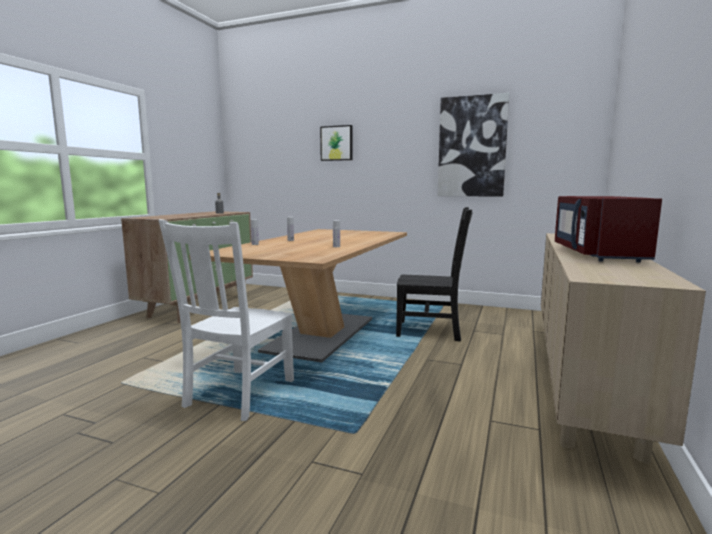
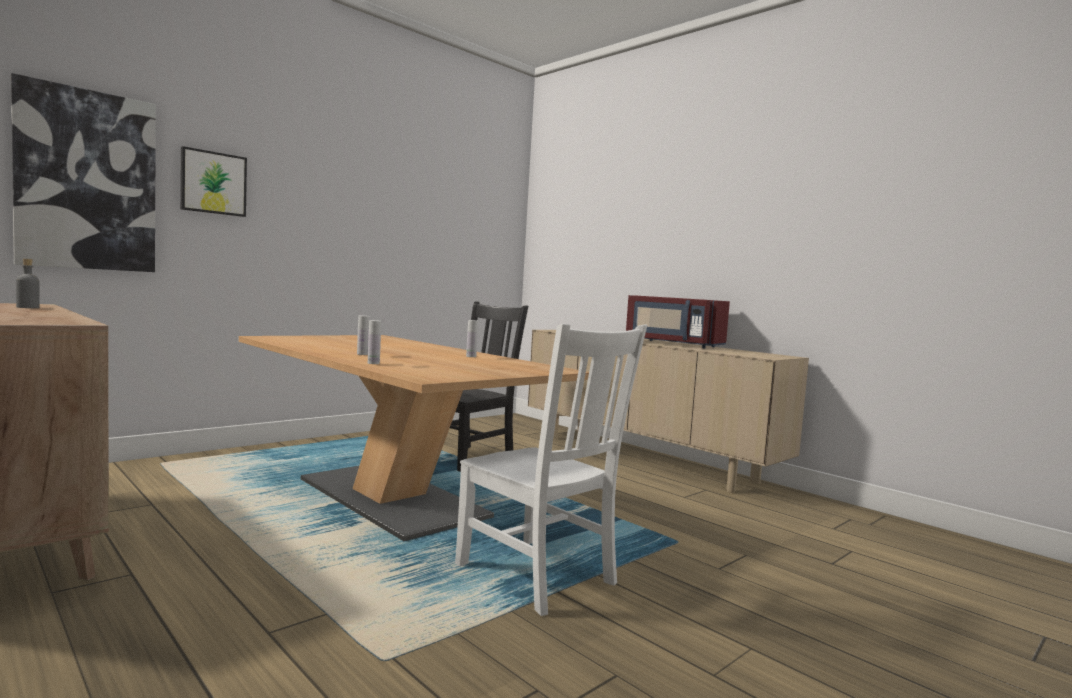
camera: 65 degrees left, 5 degrees down
picture [438,93,509,197] -> picture moved to [11,73,156,272]

